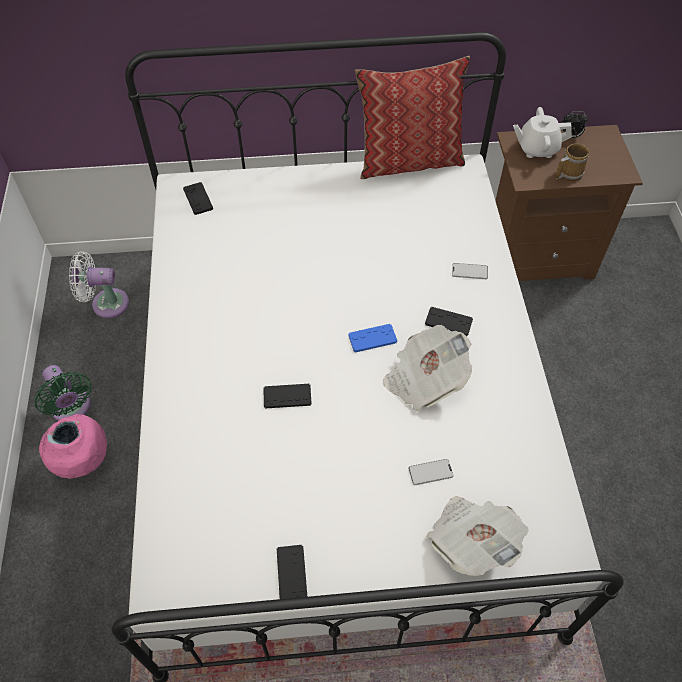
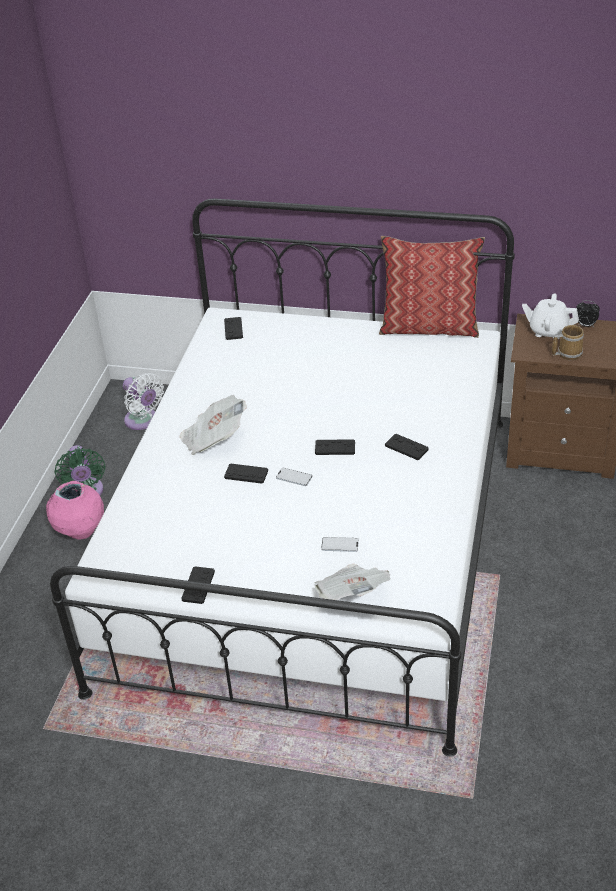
camera: 20 degrees right, 15 degrees down
white fan [69,251,129,318] -> white fan turned 150 degrees counterclockwise [123,373,164,430]
blue game controller [349,324,397,353] -> black game controller [315,439,355,455]
newspaper [383,325,472,411] -> newspaper moved to [179,395,247,455]
phone [452,263,488,279] -> phone moved to [276,468,312,486]

